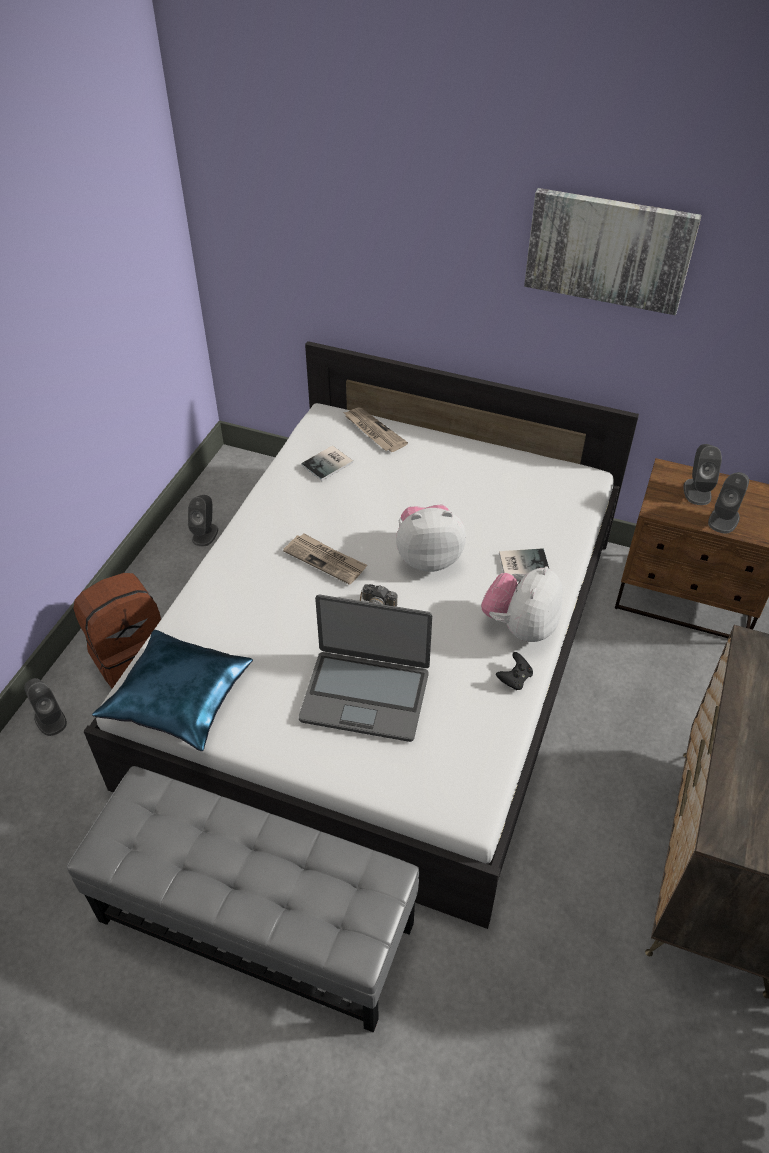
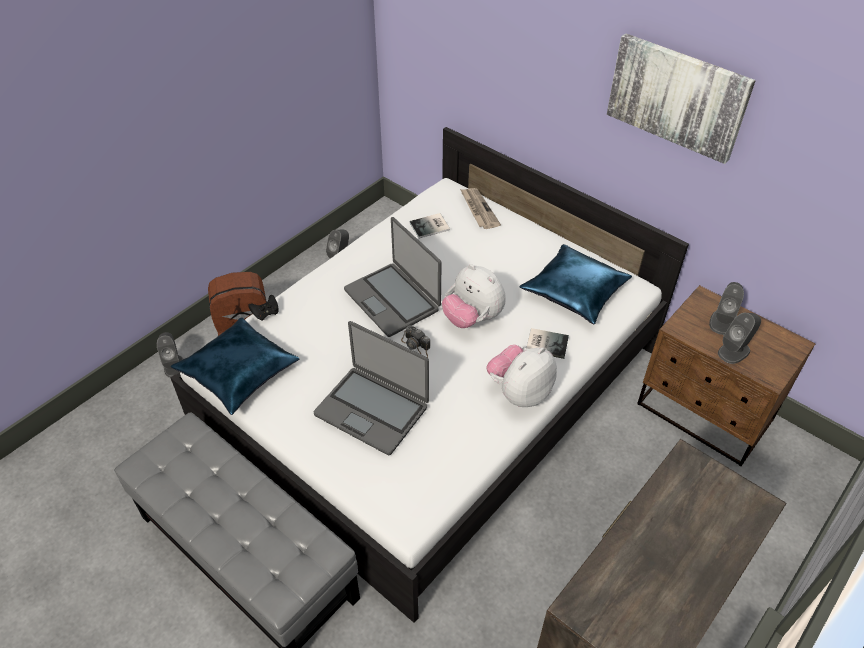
camera: 20 degrees right, 0 degrees up
newspaper [283,534,367,585] -> laptop [344,217,442,337]
plush toy [396,505,466,572] -> plush toy turned 150 degrees counterclockwise [442,264,506,328]
black game controller [496,652,533,690] -> black game controller moved to [248,295,279,321]
none -> blue pillow [520,244,632,324]

